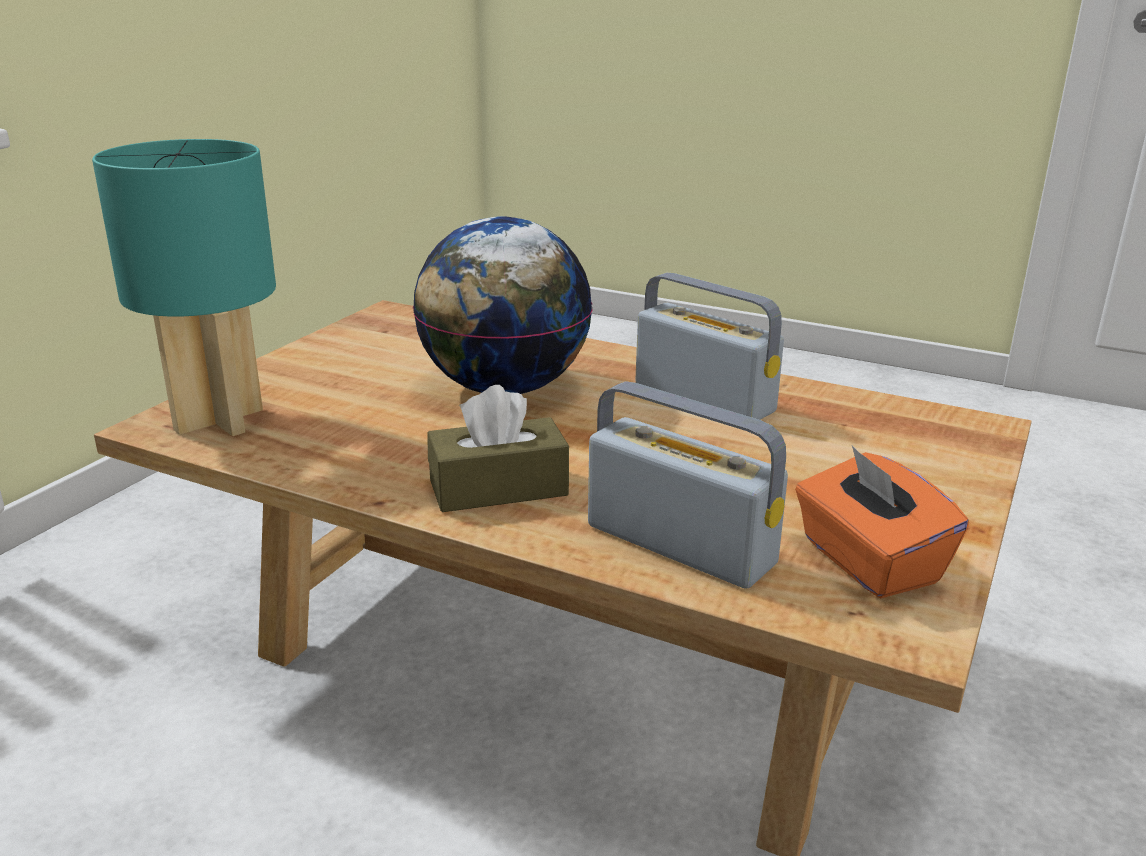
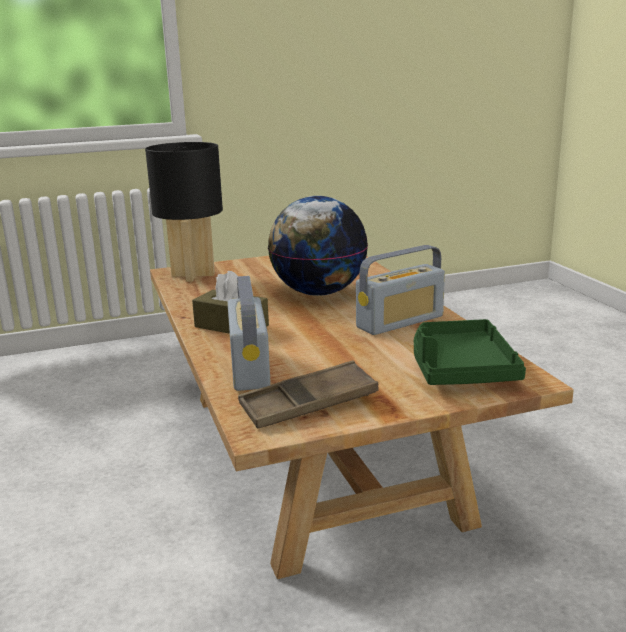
camera: 45 degrees right, 5 degrees down
turquoise table lamp [92,139,276,436] -> black table lamp [145,142,223,282]
radio [635,273,784,420] -> radio turned 60 degrees clockwise [356,245,445,335]
orange tissue box [795,446,969,598] -> brown tray [238,361,379,429]
none -> green tray [414,319,526,385]

